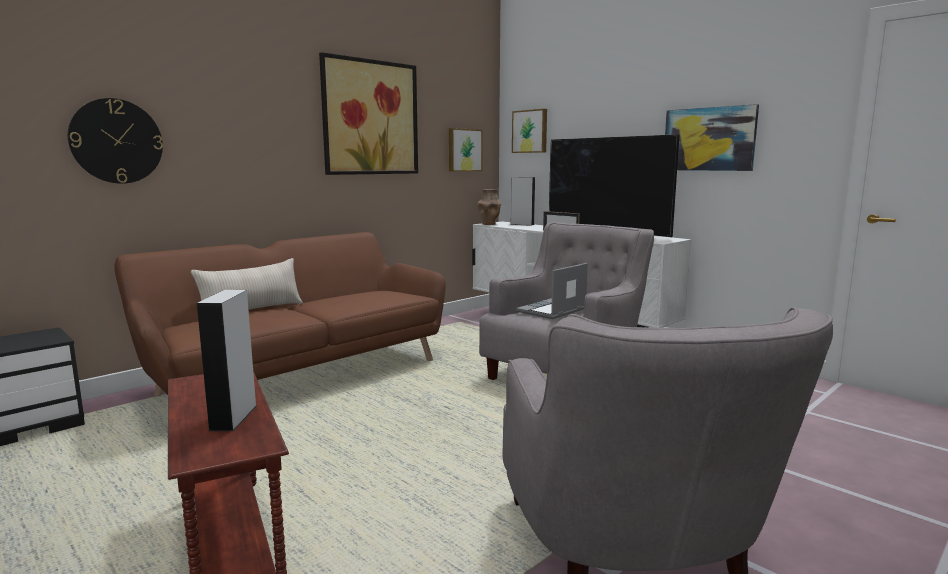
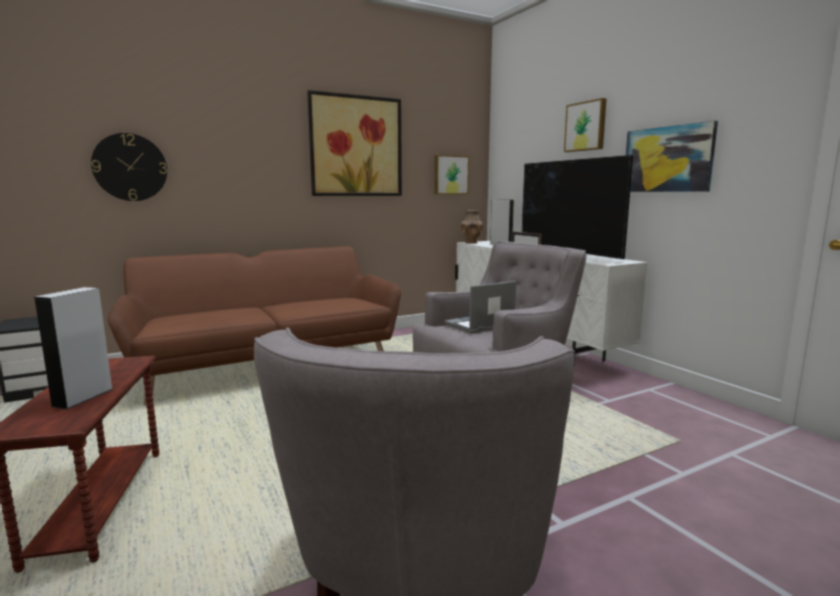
camera: 15 degrees right, 0 degrees up
beige pillow [191,258,303,310] -> none
picture [512,109,547,153] -> picture moved to [564,98,607,152]

